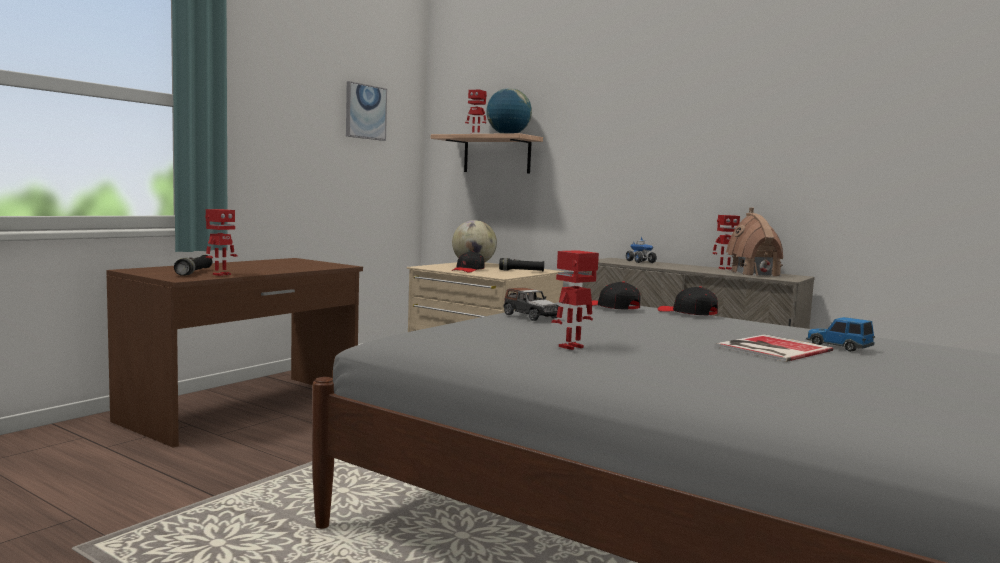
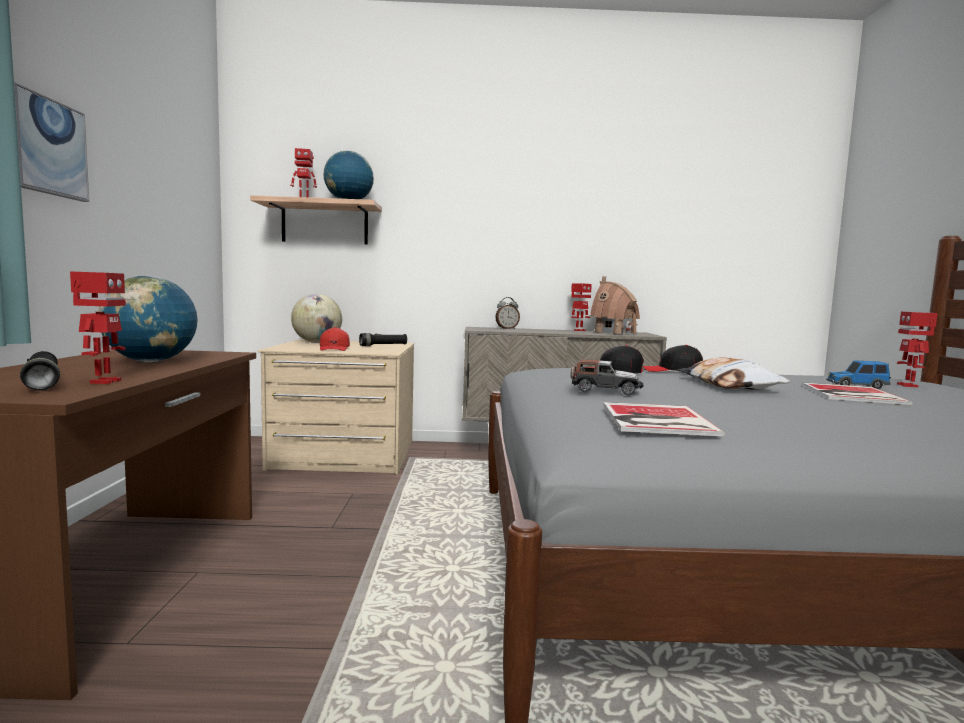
camera: 35 degrees left, 0 degrees up
picture [346,81,387,141] -> picture moved to [14,82,89,202]
black cap [452,251,485,272] -> red cap [320,327,350,351]
toy robot [552,250,599,350] -> toy robot moved to [897,312,938,387]
toy truck [626,237,657,263] -> alarm clock [495,297,520,329]
none -> globe [98,276,198,362]
none -> book [603,402,725,437]
none -> pillow [678,357,790,390]

